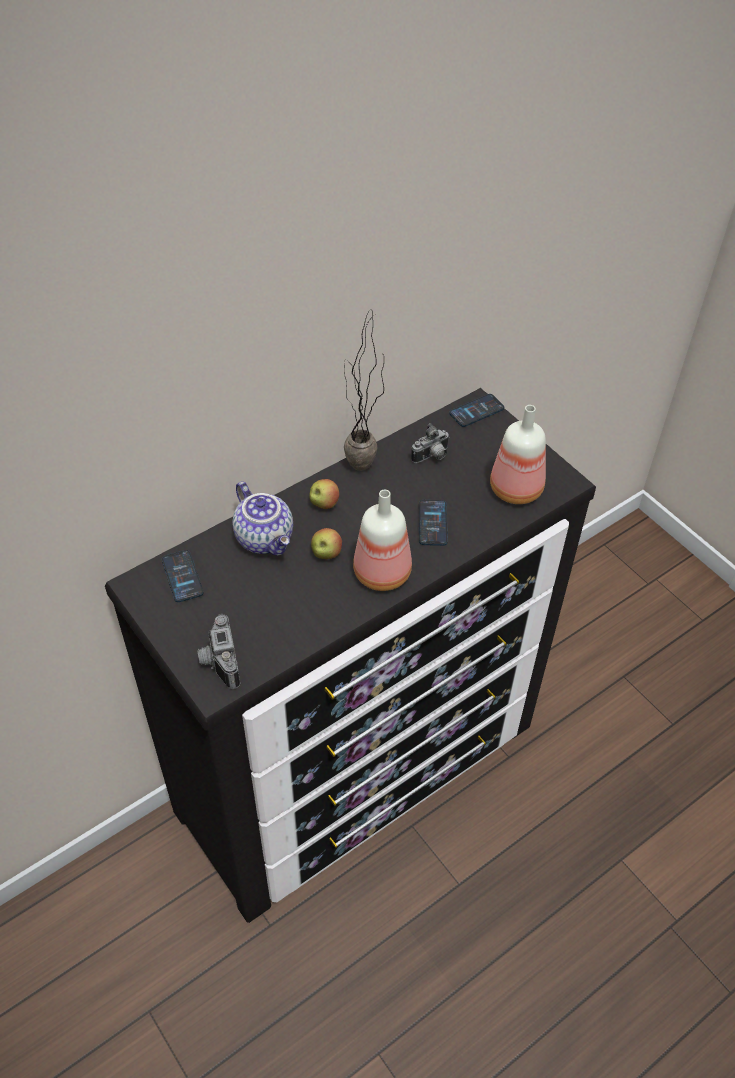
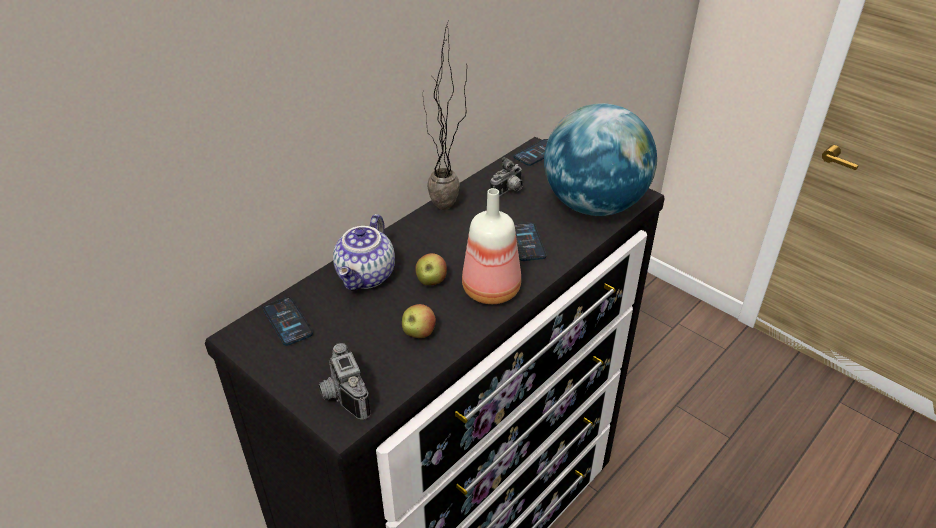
camera: 10 degrees left, 10 degrees down
teapot [232,482,293,555] -> teapot turned 60 degrees clockwise [333,214,395,290]
apple [309,479,339,509] -> apple moved to [402,304,436,338]
bottle [490,405,546,504] -> globe [544,103,657,216]

